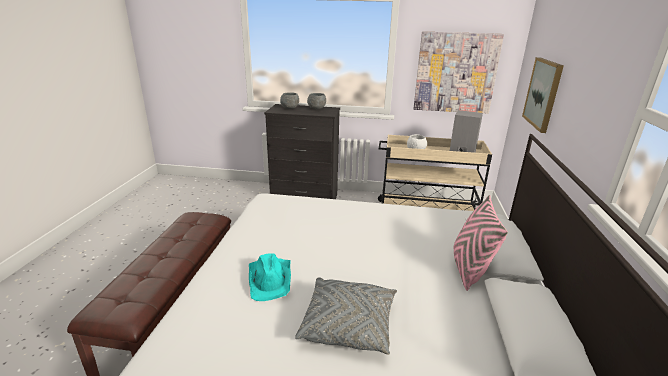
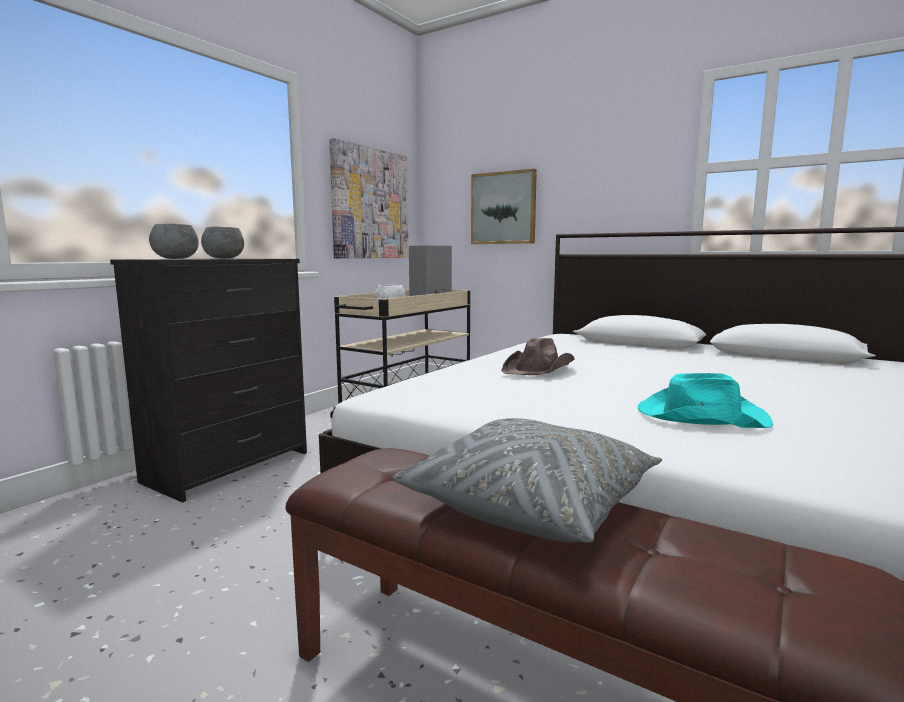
camera: 65 degrees left, 15 degrees down
grey pillow [295,277,397,355] -> grey pillow moved to [393,418,662,543]
pink pillow [453,195,508,291] -> none
none -> brown hat [501,338,574,375]

